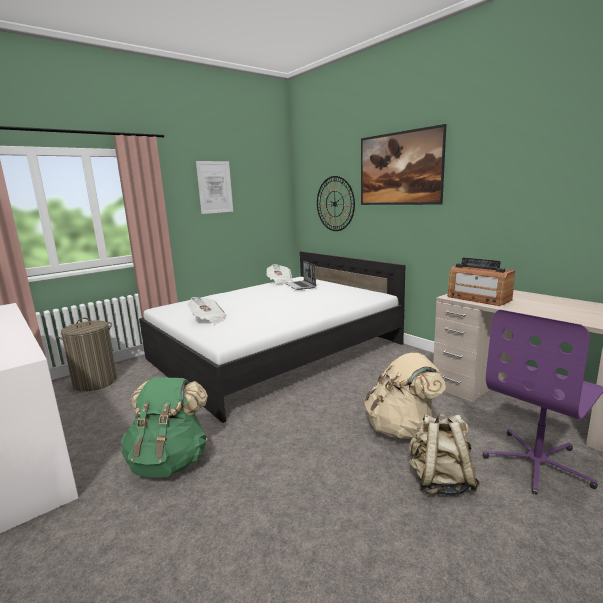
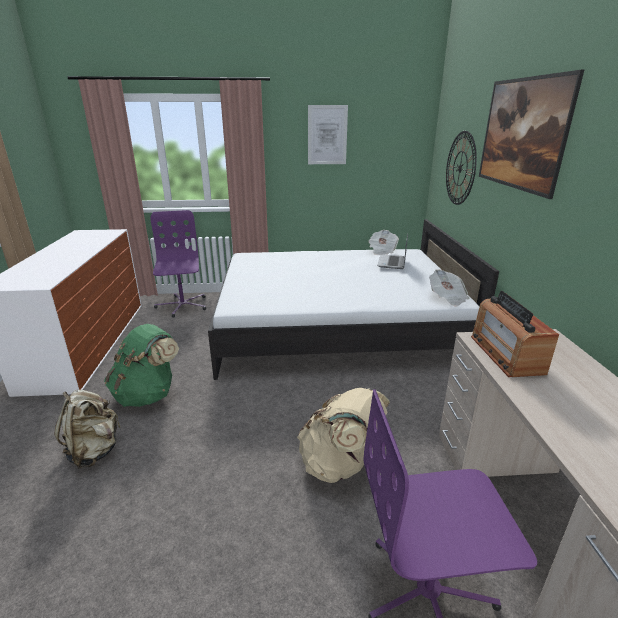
camera: 35 degrees right, 10 degrees up
laundry basket [56,317,117,392] -> purple office chair [151,210,206,317]
newspaper [187,297,227,324] -> newspaper moved to [429,269,469,307]
beige backpack [409,413,480,496] -> beige backpack moved to [55,389,120,469]

